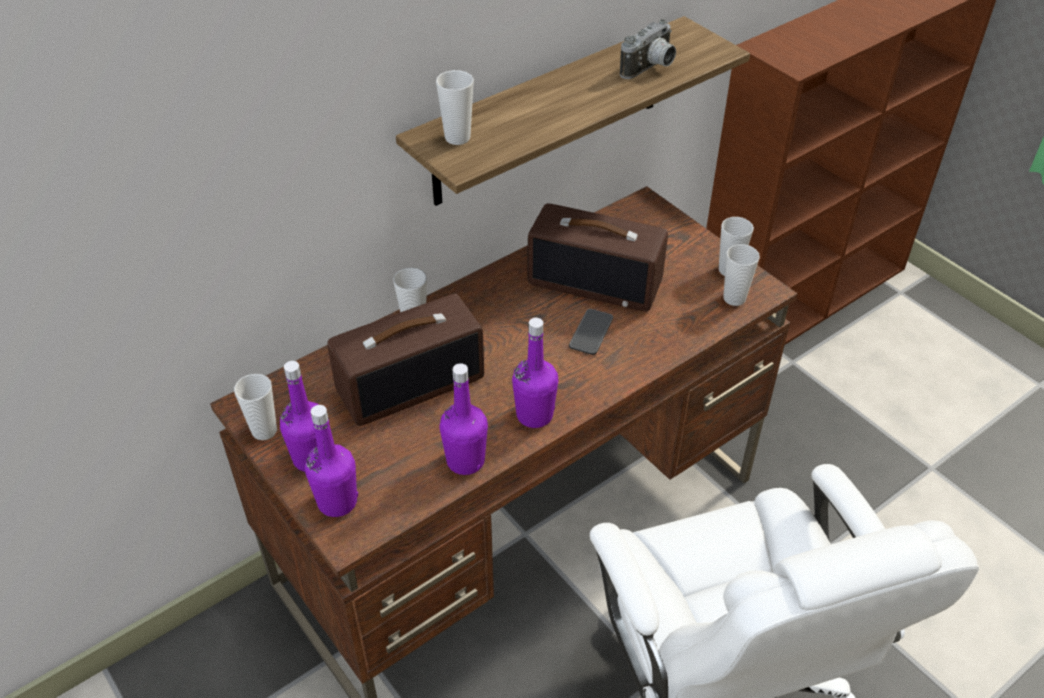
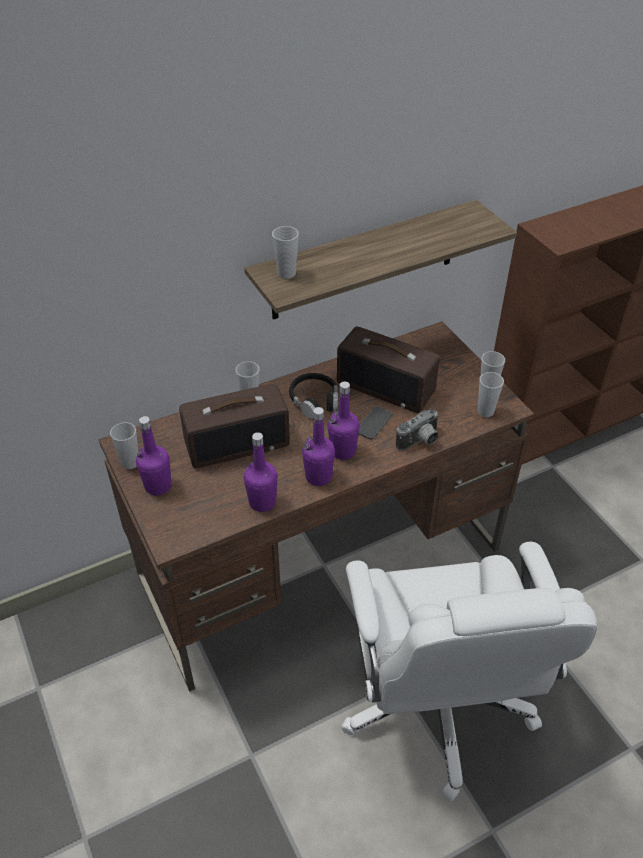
camera: 10 degrees right, 0 degrees up
purple bottle [305,405,358,517] -> purple bottle moved to [328,382,360,460]
camera [620,19,676,79] -> camera moved to [396,409,439,451]
none -> black headphones [289,373,338,419]

